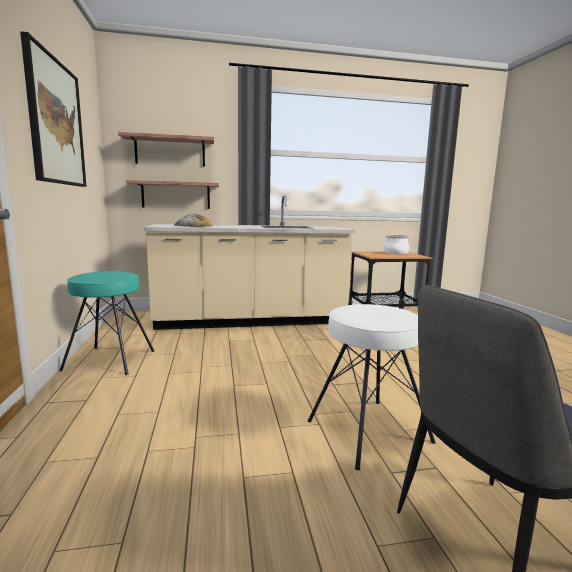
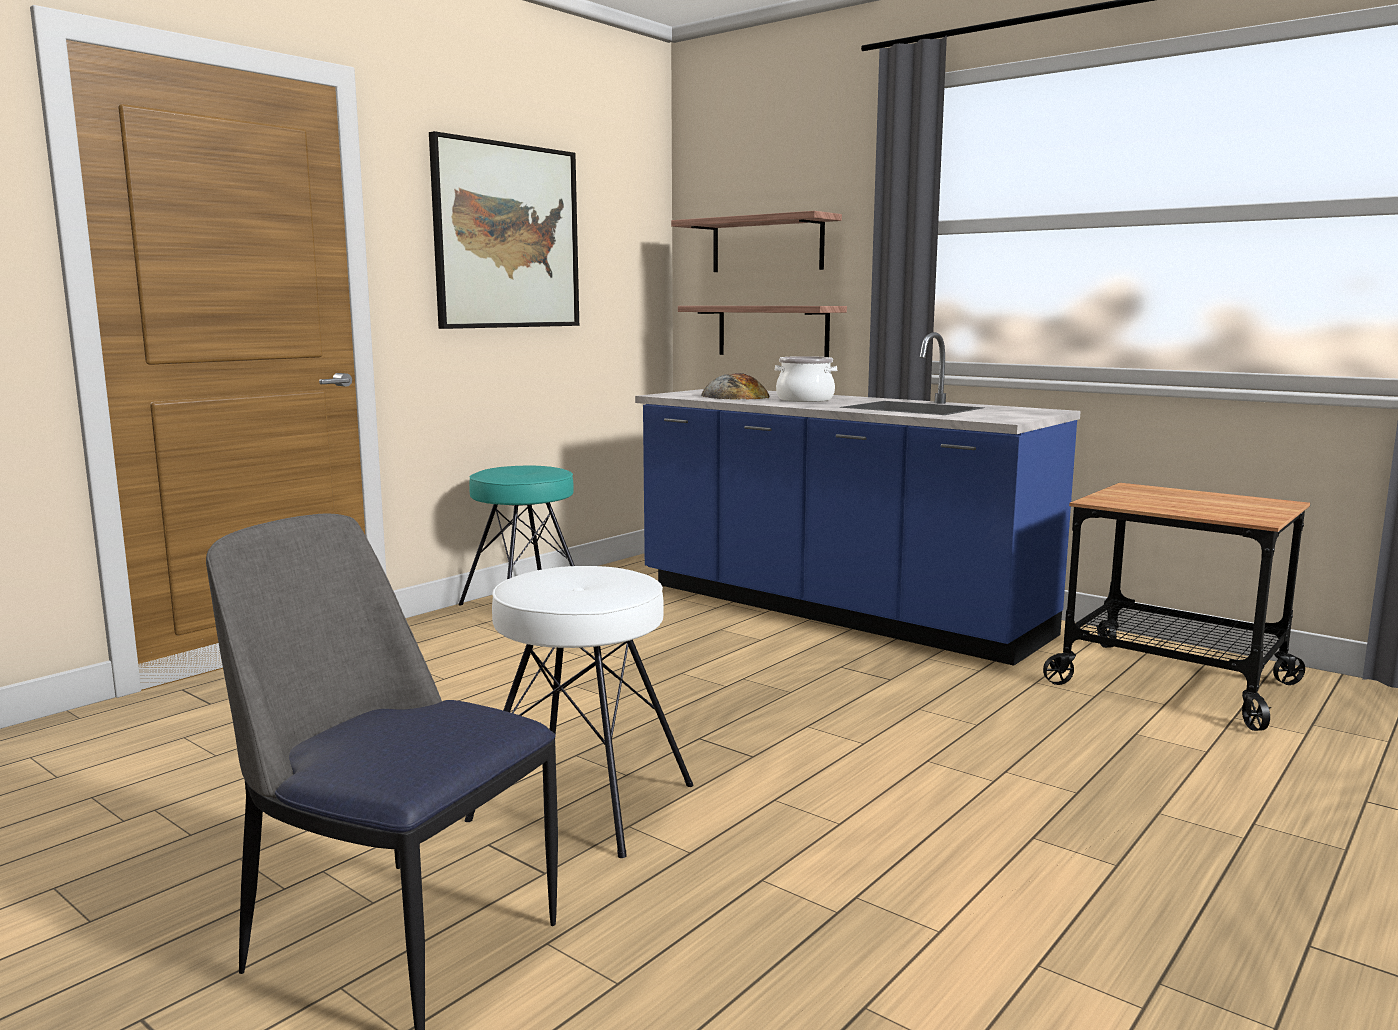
camera: 50 degrees right, 0 degrees up
beige counter [144,196,355,330] -> blue counter [635,332,1081,666]
cooking pot [384,235,409,254] -> cooking pot moved to [775,356,837,402]

